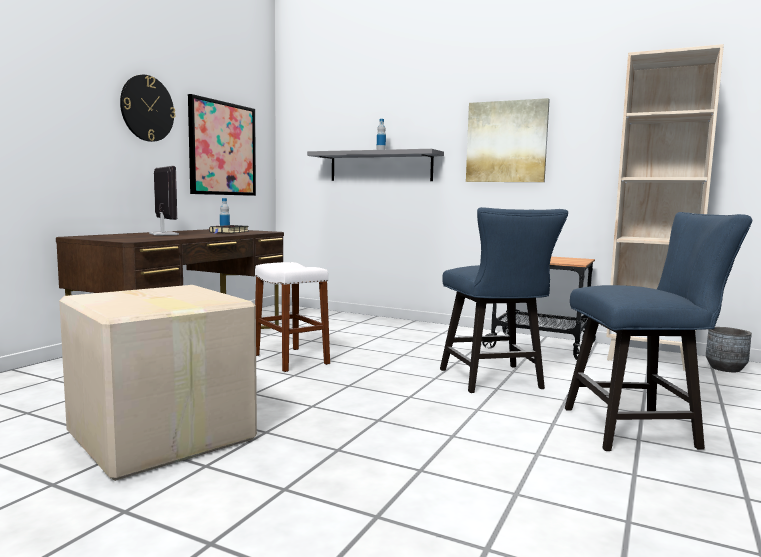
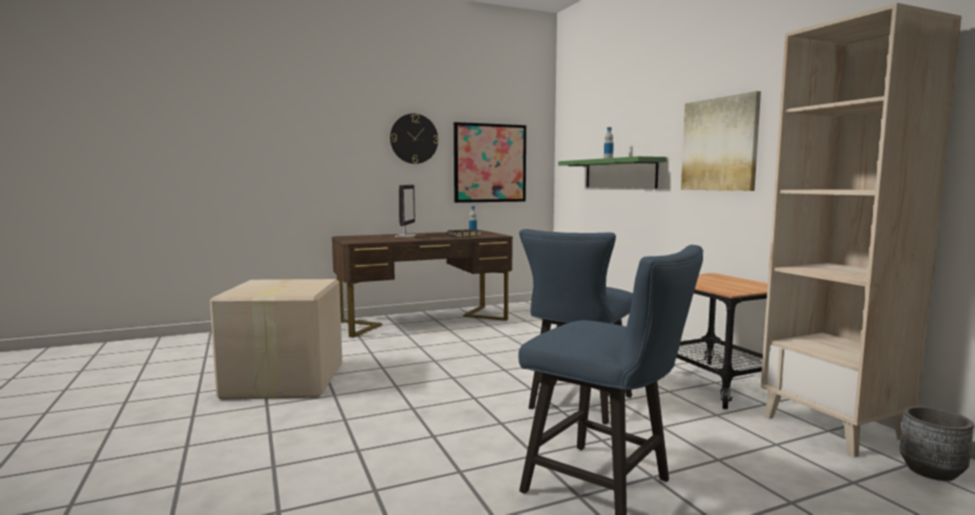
camera: 40 degrees right, 0 degrees up
white stool [255,262,330,372] -> none
grey shelf [307,149,444,181] -> green shelf [558,156,667,189]

